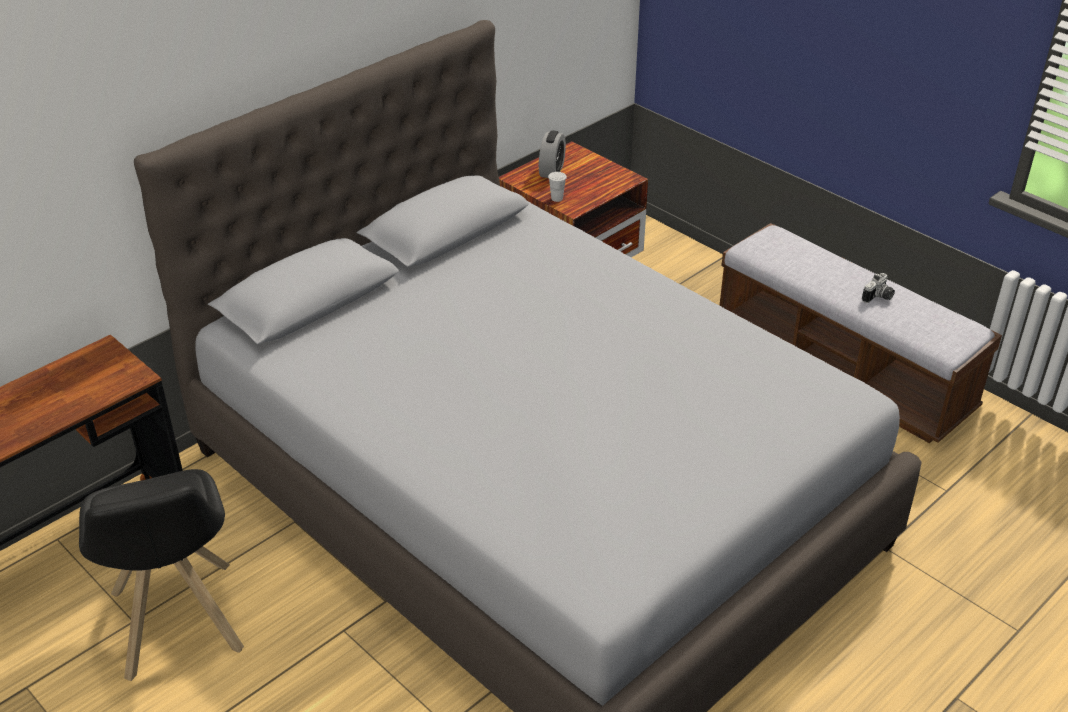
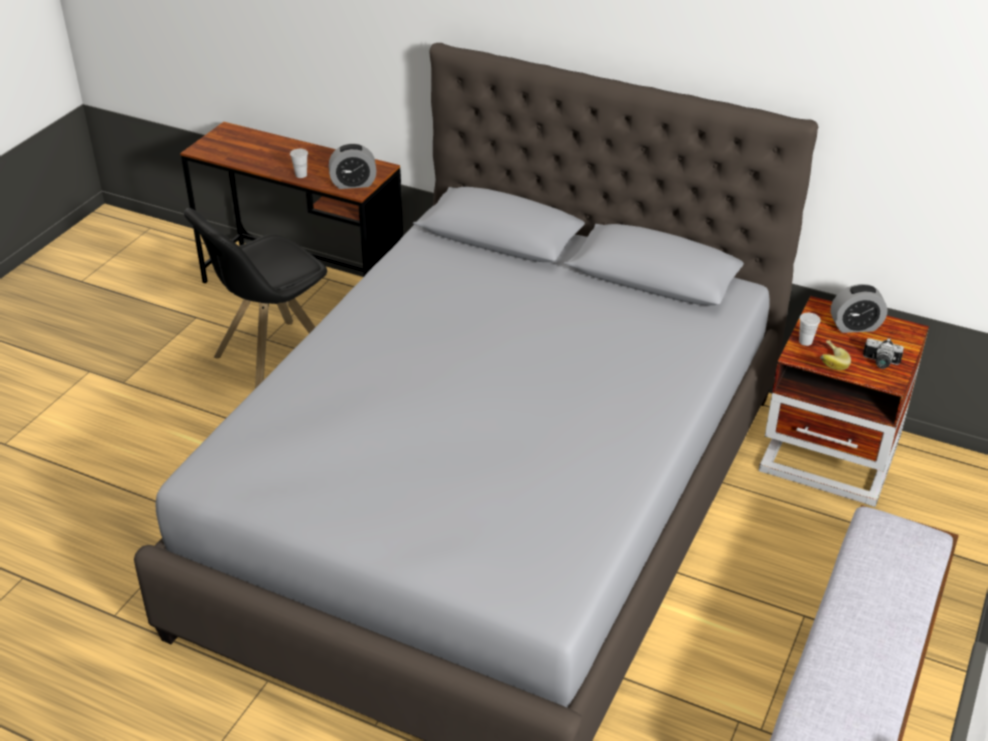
camera: 70 degrees right, 0 degrees up
camera [862,273,895,303] -> camera moved to [863,338,904,369]
none -> white cup [290,149,308,178]
none -> alarm clock [329,144,377,189]
none -> banana [820,340,851,370]

